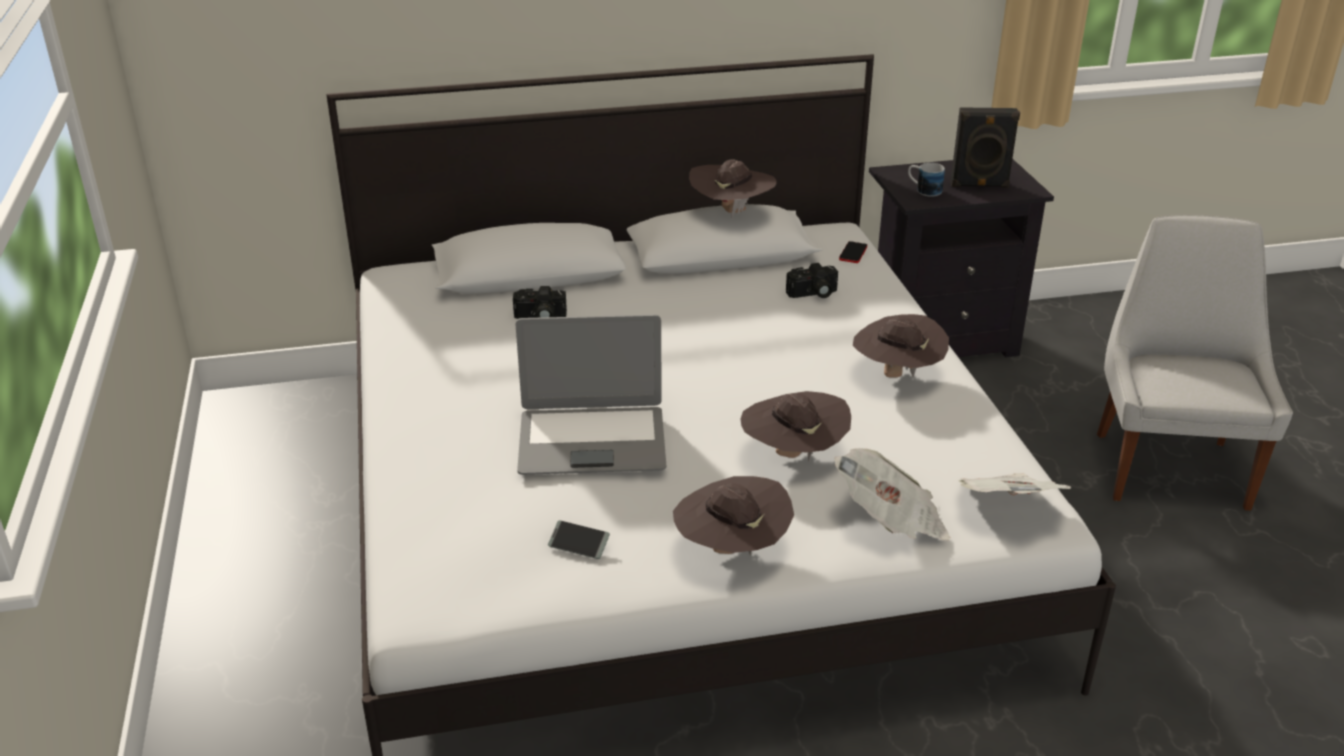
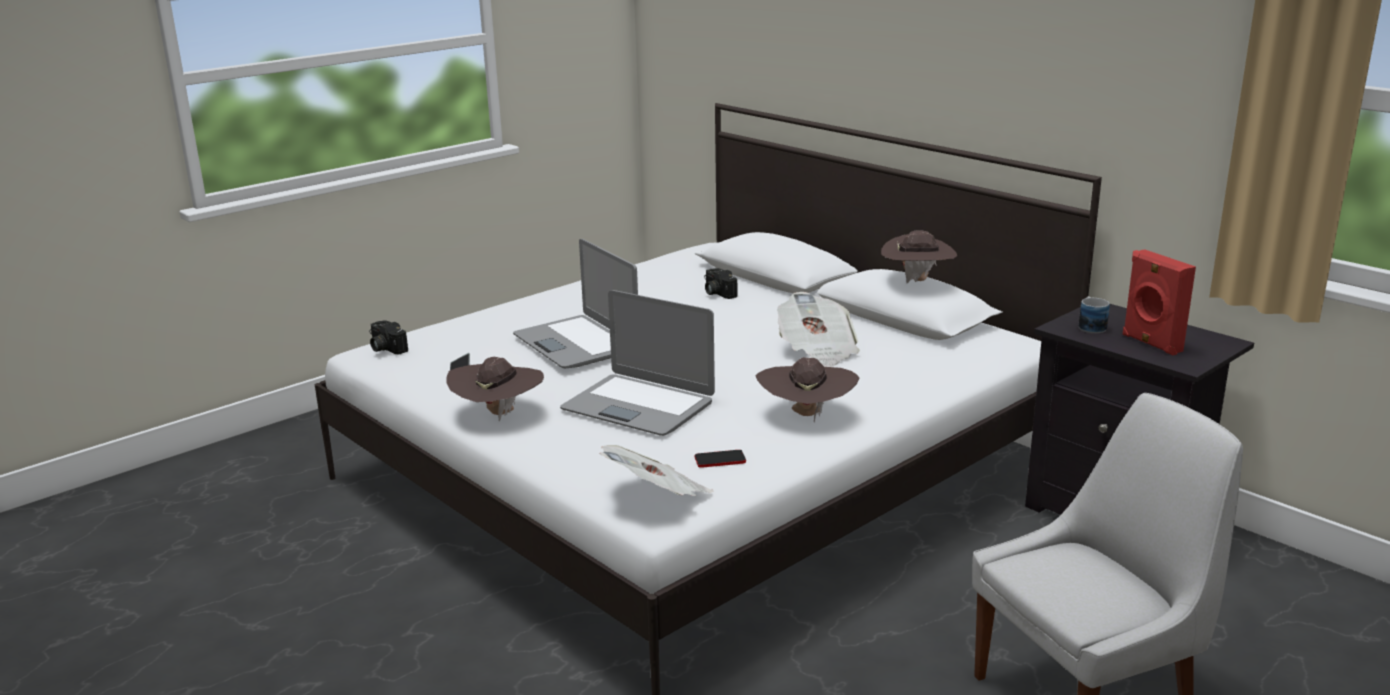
camera: 60 degrees right, 10 degrees down
brown hat [741,391,851,462] -> laptop [560,290,715,436]
camera [786,263,838,298] -> camera moved to [369,320,408,355]
newspaper [834,448,951,540] -> newspaper moved to [777,292,860,367]
phone [839,241,867,263] -> phone moved to [695,450,746,468]
black speaker [951,107,1020,188] -> red speaker [1123,249,1196,355]

